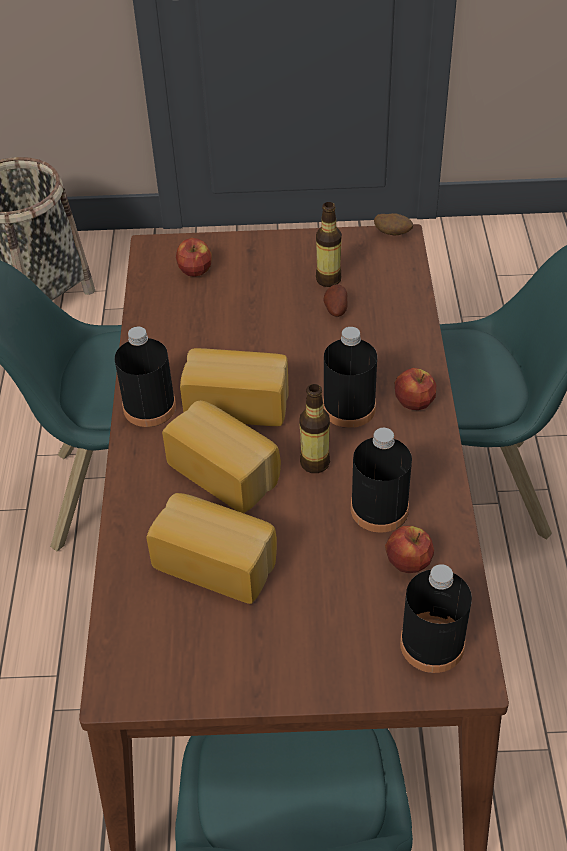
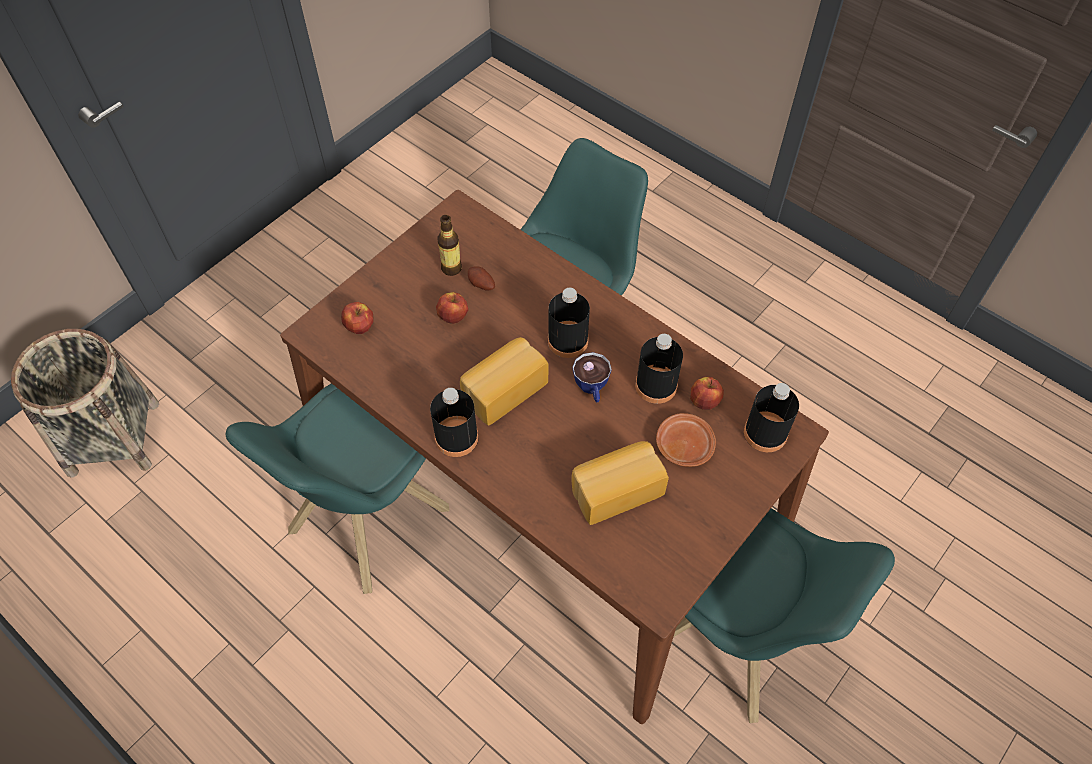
camera: 50 degrees left, 10 degrees up
bread [162,400,281,513] -> none
bottle [299,384,330,473] -> cup [573,352,612,402]
potato [374,213,413,236] -> none
apple [395,368,436,410] -> apple moved to [436,292,468,324]
none -> brown plate [656,413,716,467]

